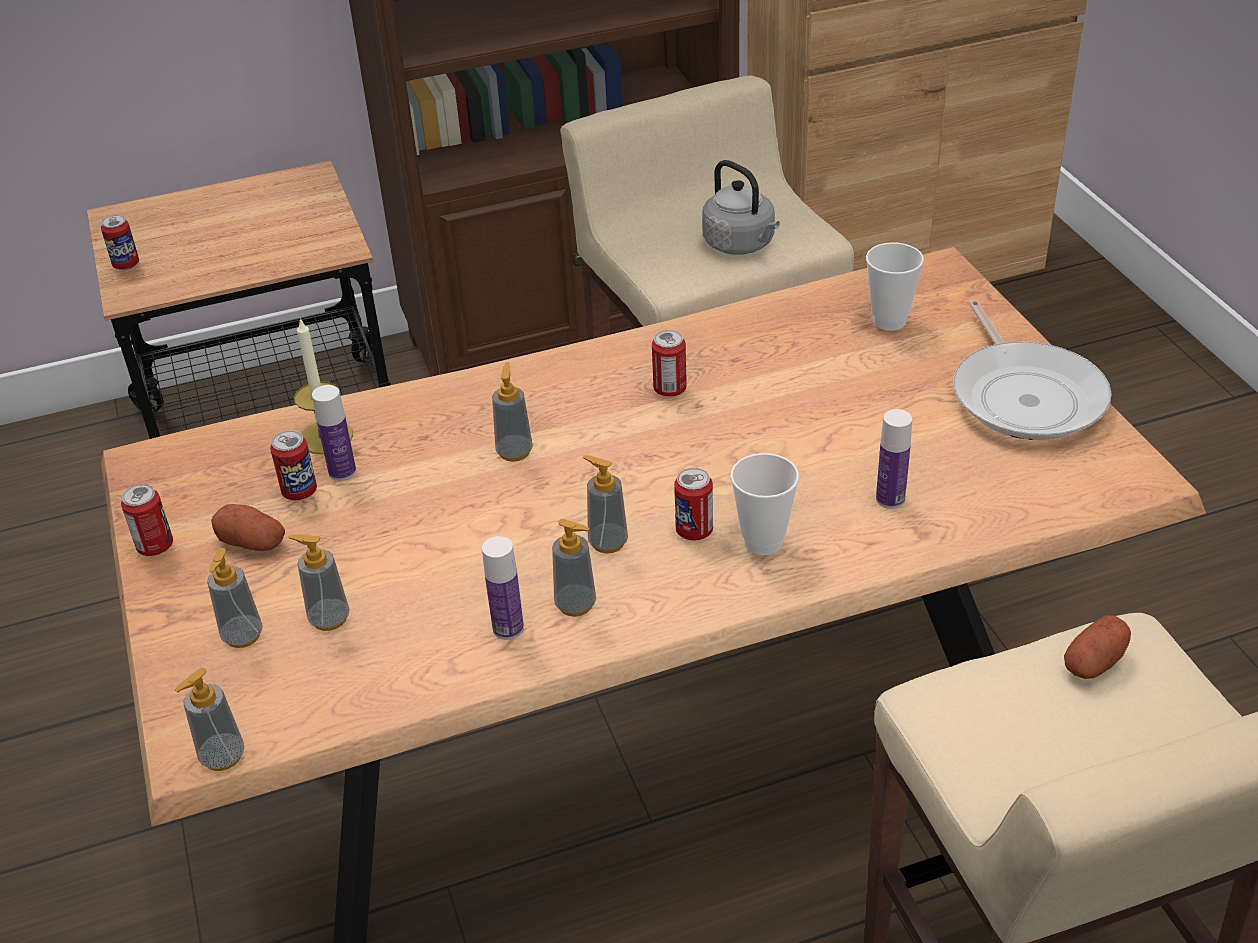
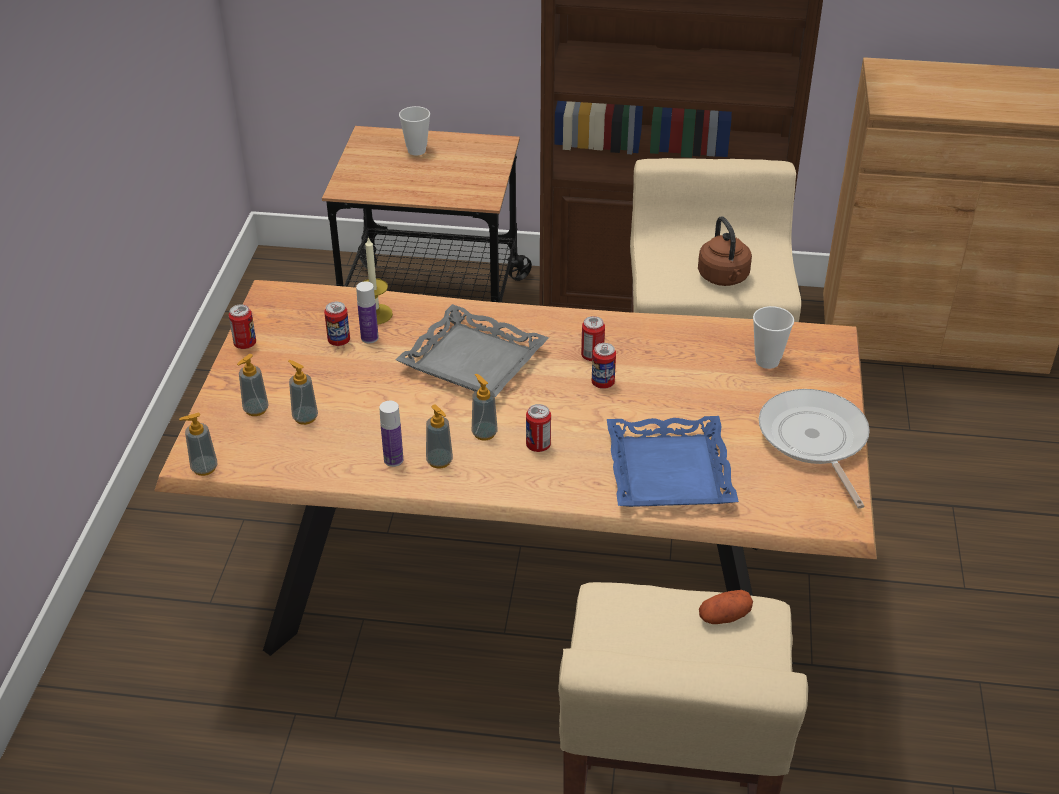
camera: 25 degrees right, 0 degrees up
can [101,215,139,270] -> can moved to [592,343,616,389]
potato [211,504,285,551] -> none
soap dispenser [492,362,533,462] -> grey tray [396,304,549,397]
grey kettle [702,160,780,255] -> brown kettle [698,216,752,286]
cup [730,453,799,555] -> cup moved to [399,106,430,156]
bottle [876,409,912,509] -> blue tray [607,416,739,507]
frying pan [953,300,1112,440] -> frying pan turned 150 degrees clockwise [759,389,870,509]

